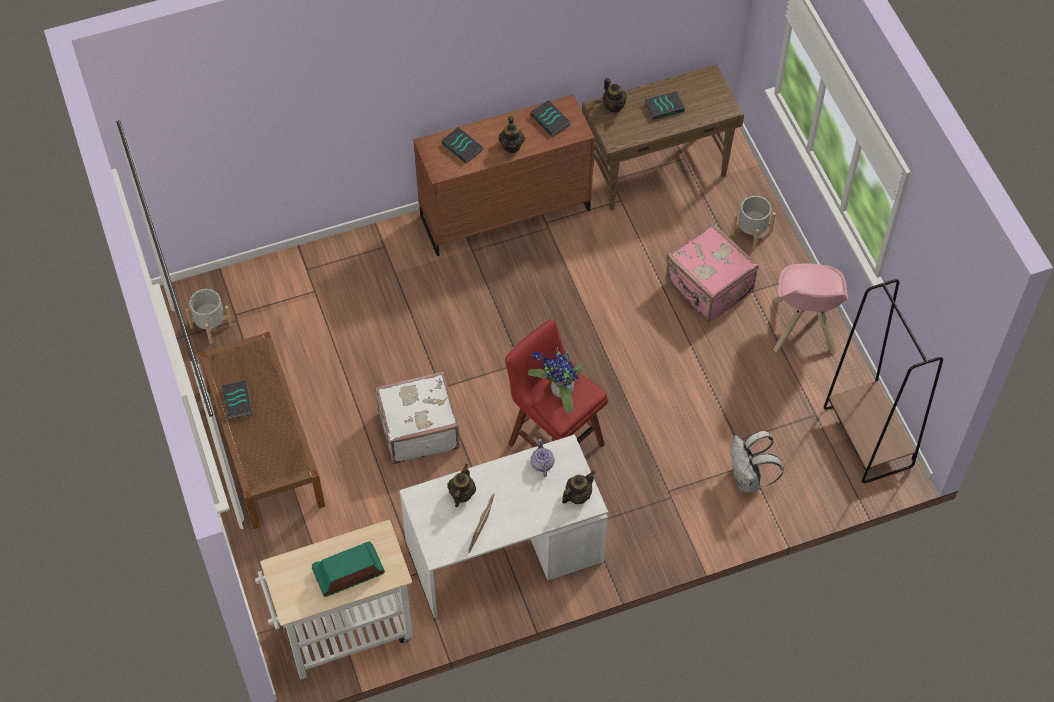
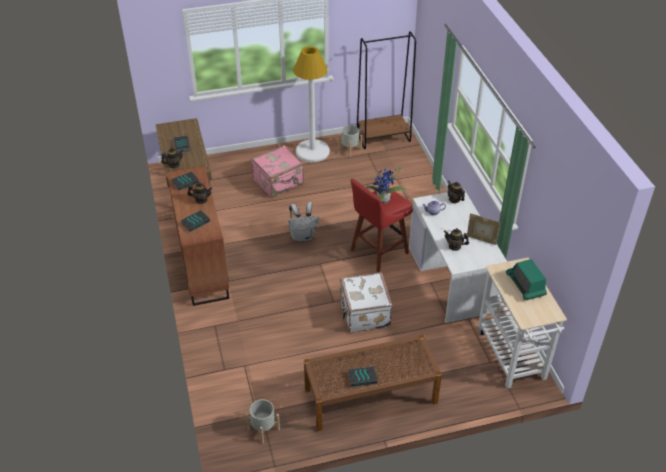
camera: 85 degrees left, 15 degrees down
white backpack [730,431,784,492] -> white backpack moved to [288,202,319,242]
grey planter [731,196,776,250] -> grey planter moved to [339,125,362,157]
pink chair [772,264,848,355] -> white floor lamp [294,46,330,162]

